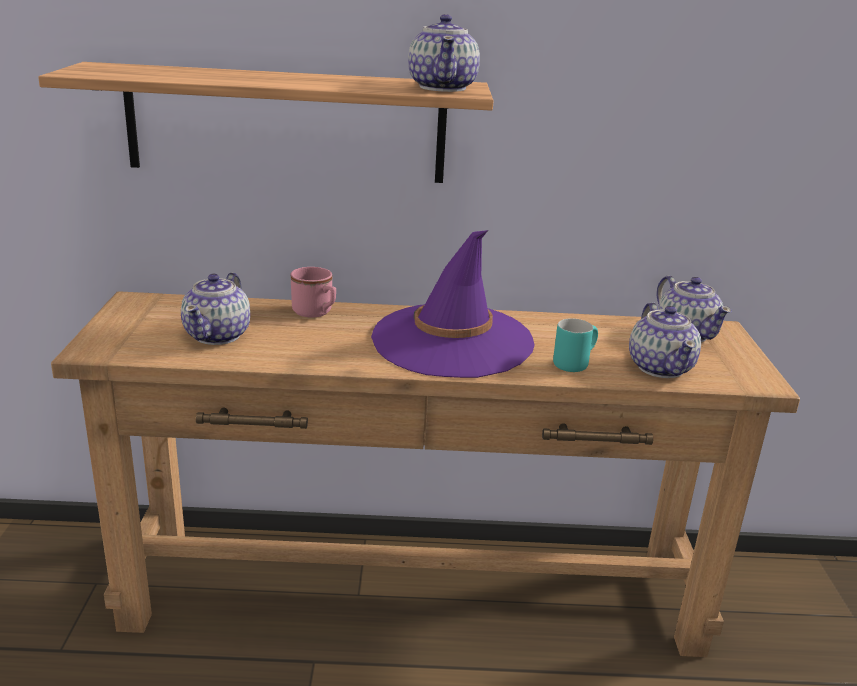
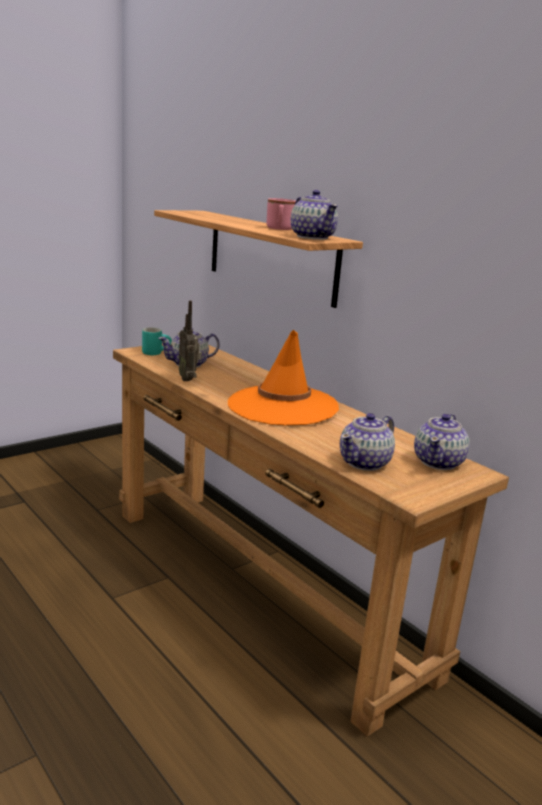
camera: 50 degrees right, 5 degrees down
pink mug [291,267,336,317] -> pink mug moved to [267,198,296,230]
purple hat [371,230,535,378] -> orange hat [228,330,339,426]
teapot [408,14,480,92] -> teapot turned 75 degrees counterclockwise [291,190,338,240]
turquoise mug [553,319,598,372] -> turquoise mug moved to [142,327,172,355]
none -> radio [179,300,202,381]

